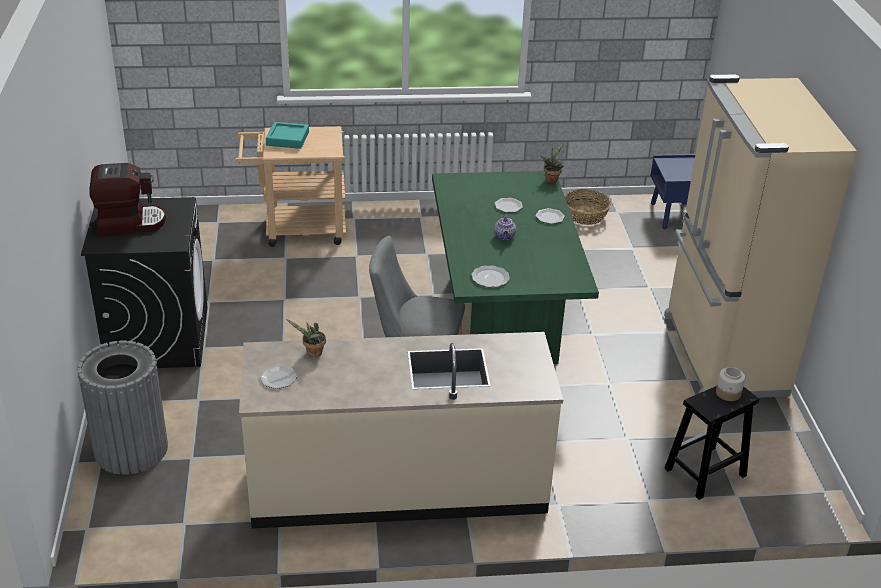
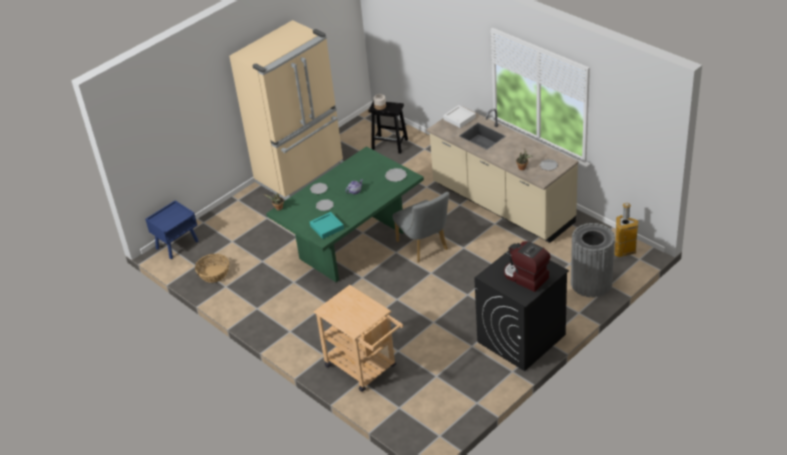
camera: 125 degrees left, 5 degrees up
turquoise tray [266,122,309,149] -> turquoise tray moved to [310,212,344,239]
none -> white tray [443,105,476,128]
none -> trash can [614,203,638,257]

